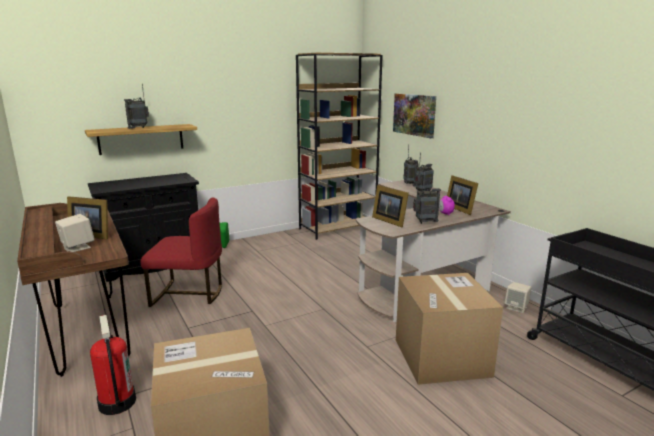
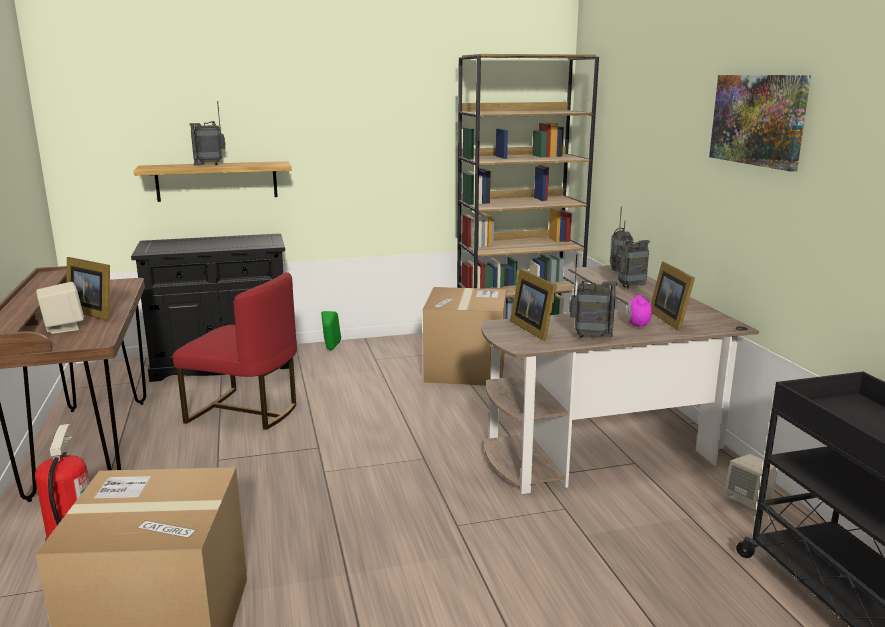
camera: 15 degrees right, 0 degrees up
picture [393,93,436,138] -> picture moved to [709,75,811,171]
cardboard box [396,273,503,385] -> cardboard box moved to [423,287,506,386]

